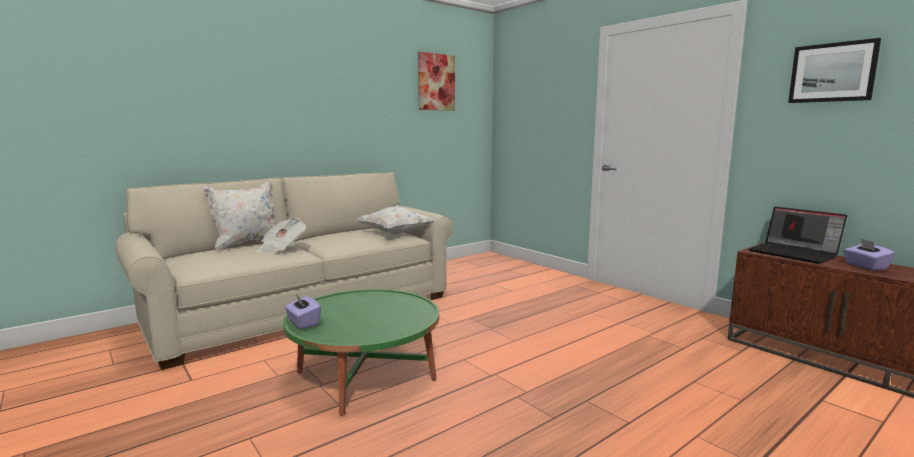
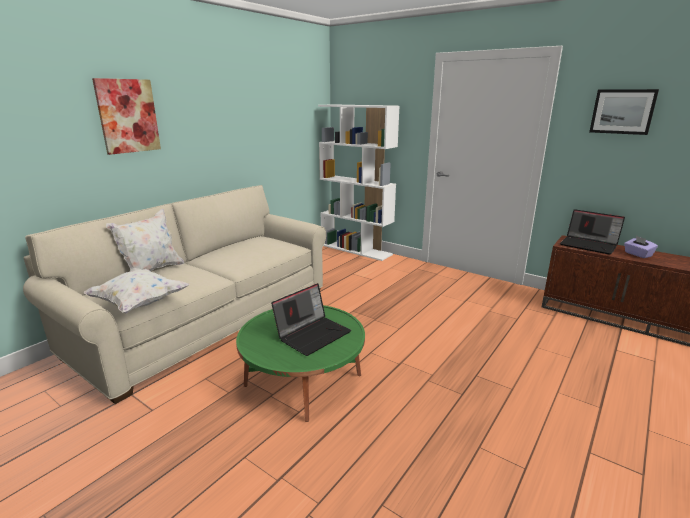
camera: 15 degrees left, 10 degrees up
newspaper [257,218,306,253] -> none
purple tissue box [284,295,321,329] -> none
white pillow [356,206,435,234] -> white pillow moved to [83,269,190,314]
picture [418,52,455,111] -> picture moved to [92,78,161,155]
none -> laptop [271,283,351,356]
none -> white bookcase [318,104,400,261]

